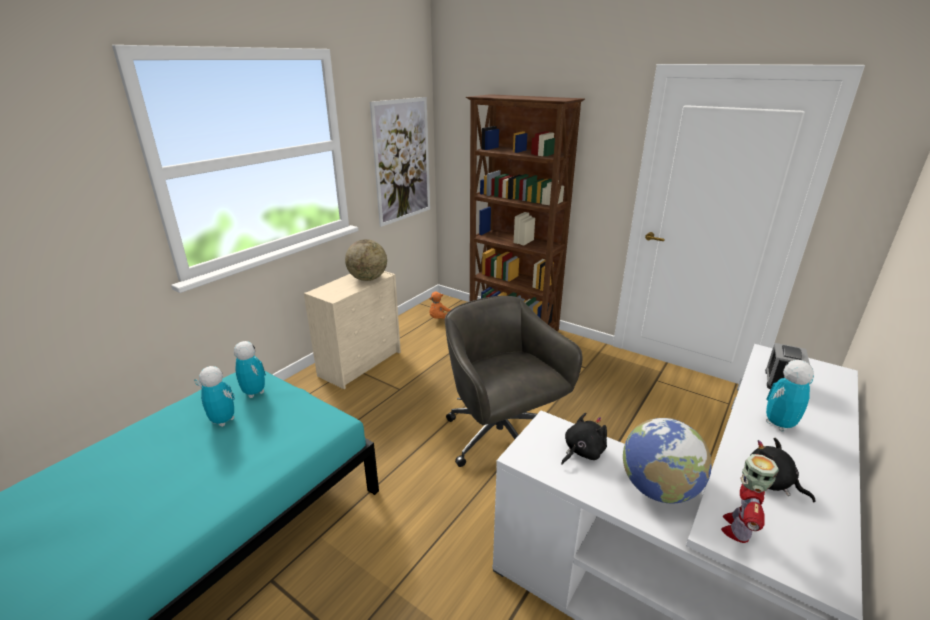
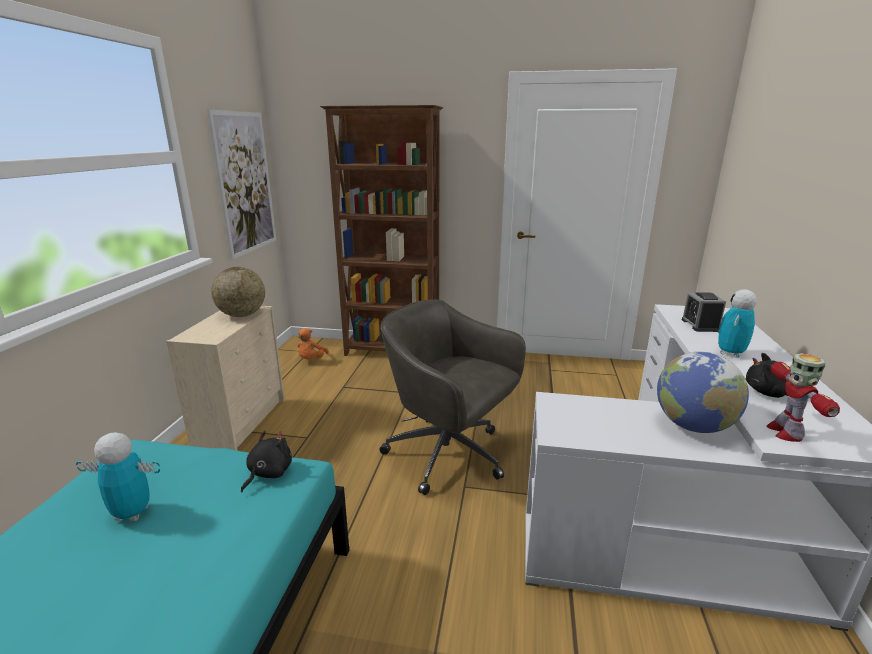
camera: 25 degrees left, 5 degrees down
toy robot [234,341,266,398] -> none
black plush toy [561,413,607,465] -> black plush toy moved to [241,431,292,492]

